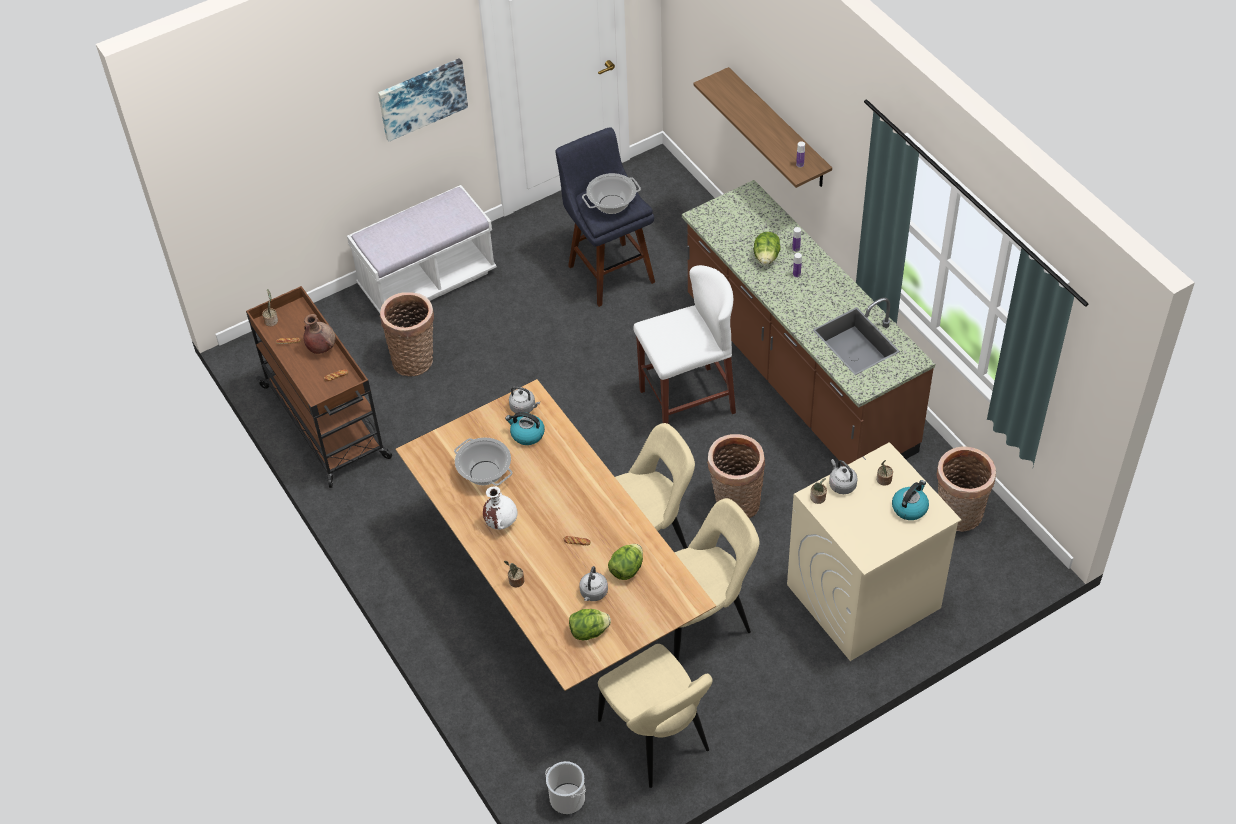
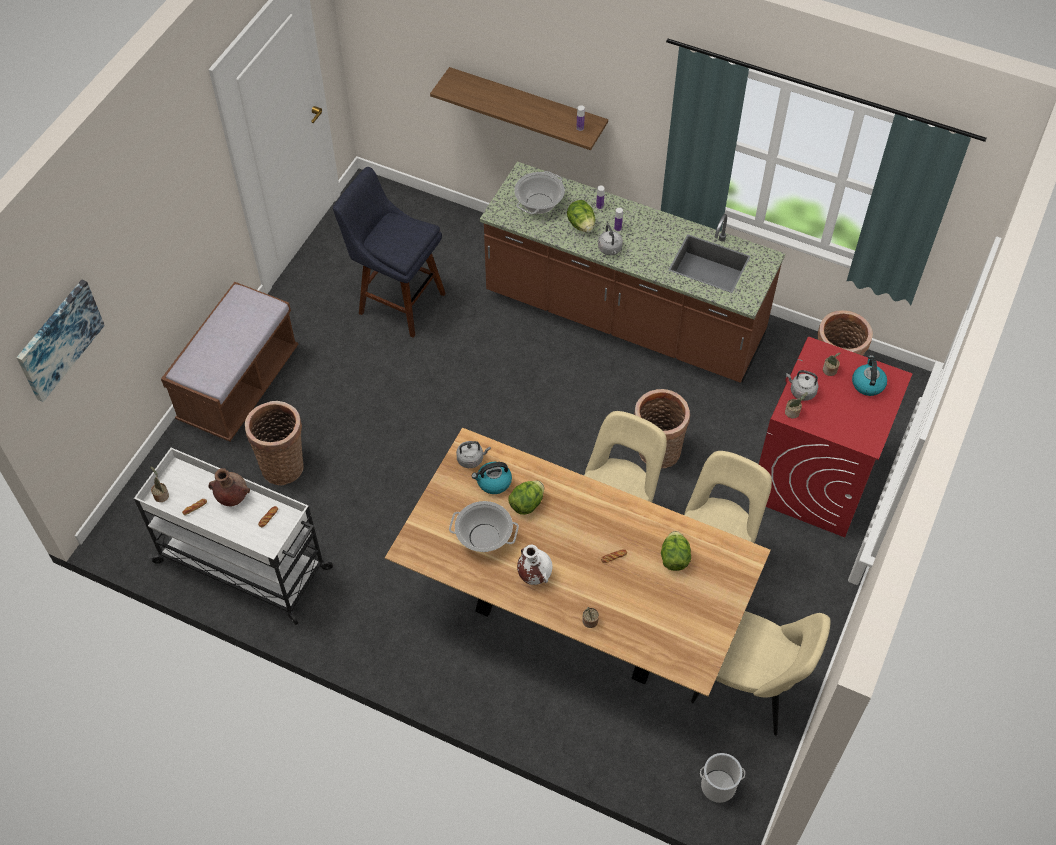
camera: 35 degrees left, 5 degrees up
brown cart [246,286,392,488] -> white cart [134,448,333,625]
white bench [347,185,497,313] -> brown bench [161,282,298,442]
picture [378,58,468,142] -> picture moved to [16,280,105,402]
lettuce [569,609,611,640] -> lettuce moved to [508,480,544,515]
grey kettle [579,566,608,601] -> grey kettle moved to [598,224,623,255]
cooking pot [582,173,641,214] -> cooking pot moved to [514,171,565,214]
white stool [633,265,736,424] -> none
beige washing machine [787,442,961,661] -> red washing machine [759,337,913,537]

